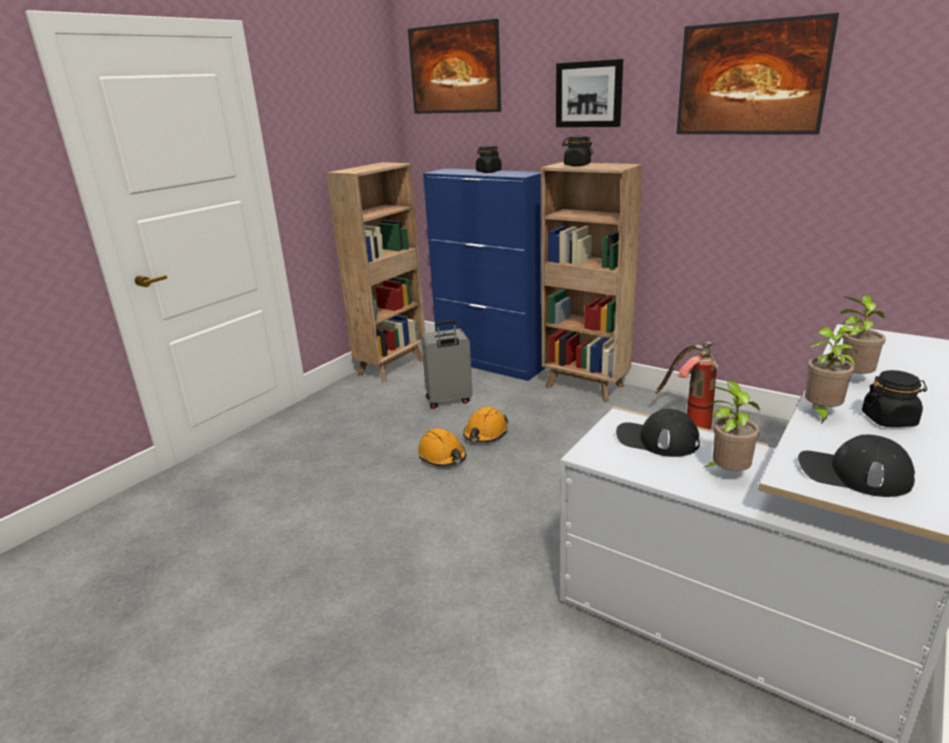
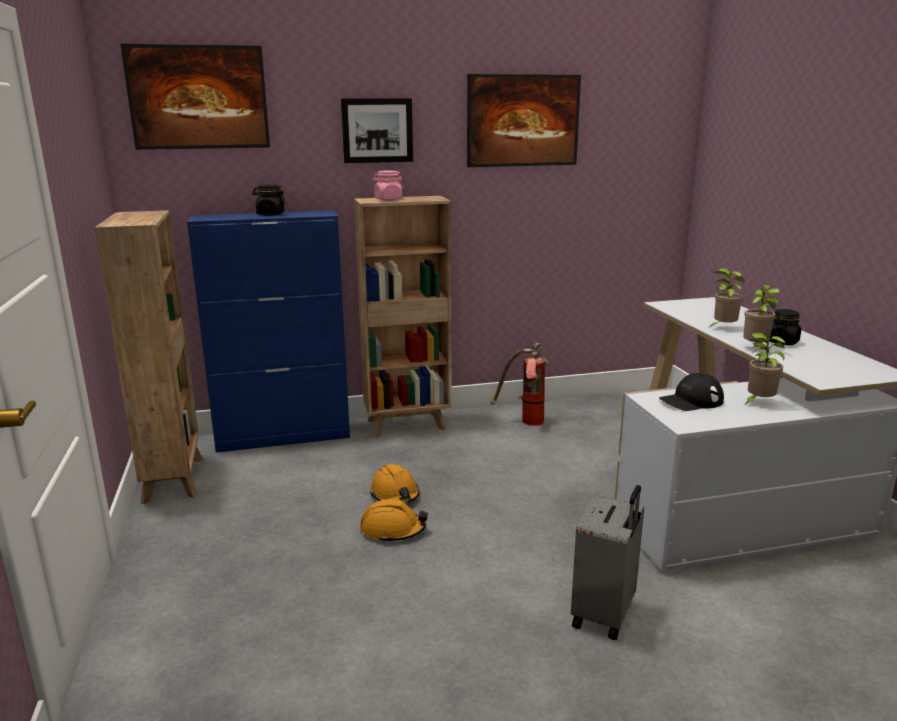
camera: 50 degrees left, 5 degrees down
grey suitcase [421,320,473,409] -> grey suitcase moved to [571,485,644,640]
black jar [562,136,593,166] -> pink jar [372,170,403,201]
black cap [798,435,915,497] -> none

